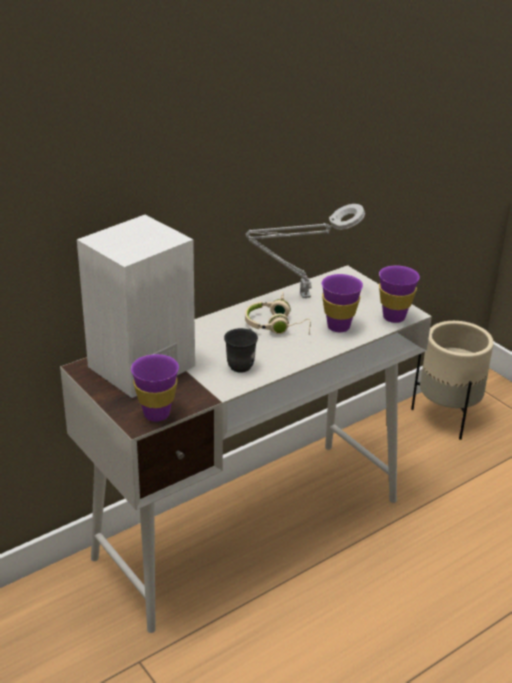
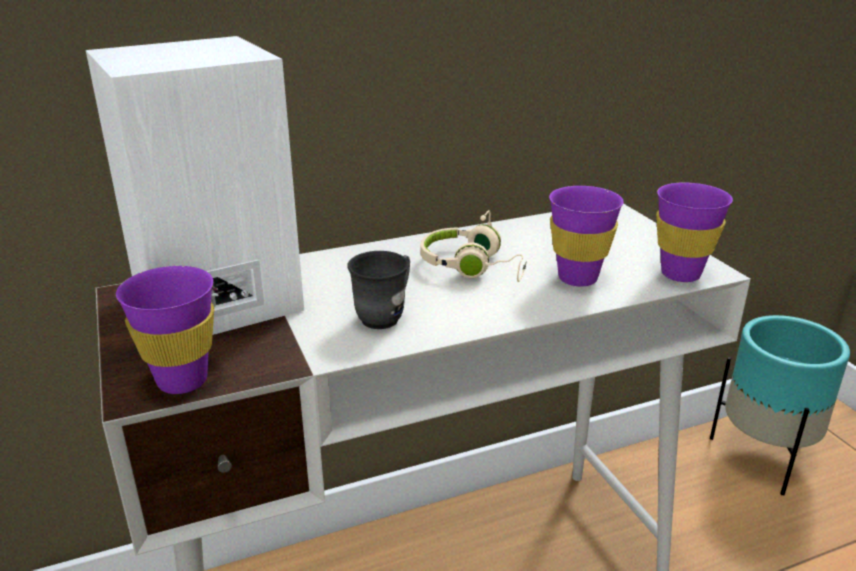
camera: 15 degrees right, 5 degrees down
grey table lamp [245,204,365,299] -> none
beige planter [411,321,494,440] -> turquoise planter [710,315,850,495]

